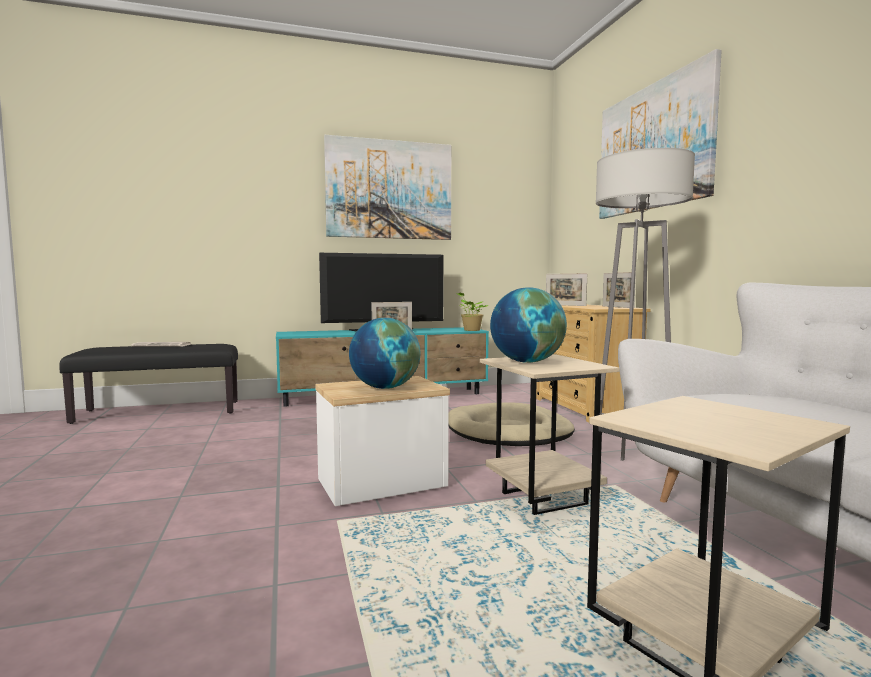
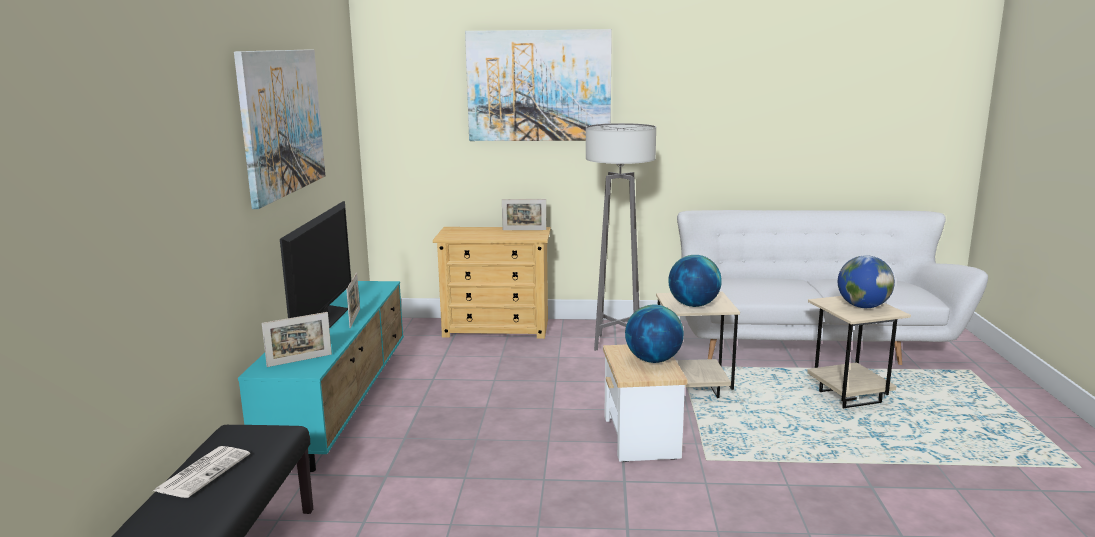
camera: 70 degrees left, 10 degrees up
beige dog bed [449,402,575,446] -> none
potted plant [457,293,489,331] -> none
picture frame [546,273,587,306] -> picture frame moved to [262,312,332,367]
none -> globe [838,255,895,308]

